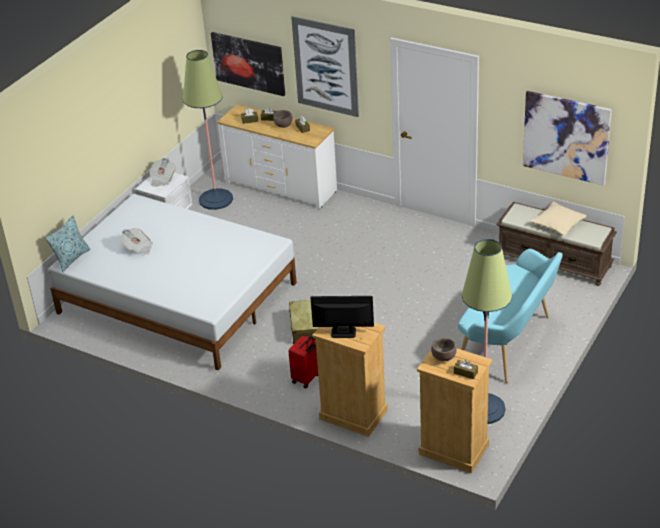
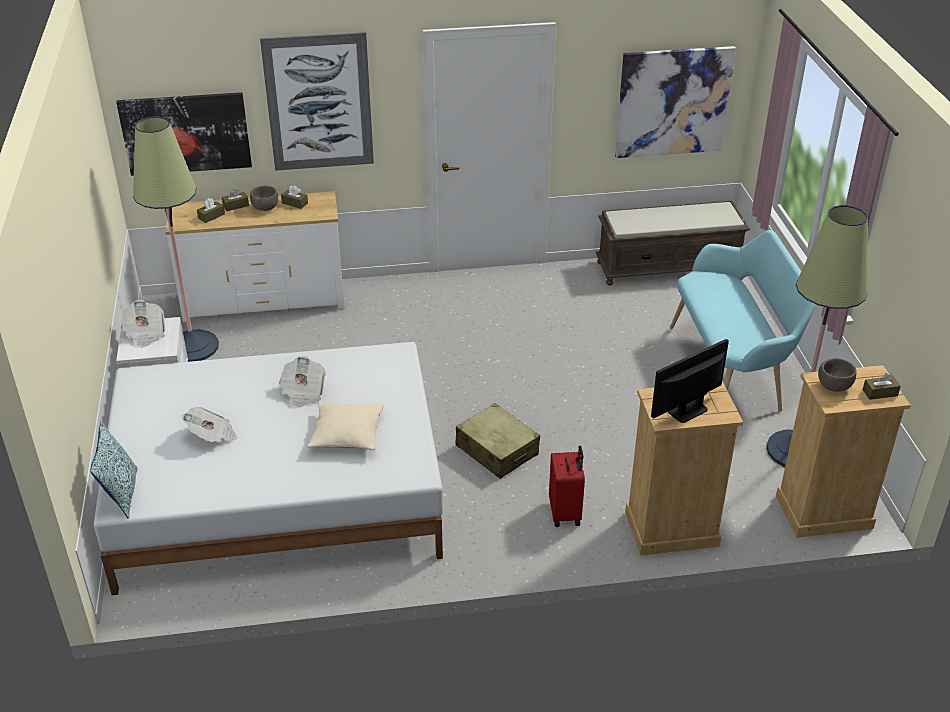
camera: 40 degrees left, 0 degrees up
beige pillow [530,202,587,235] -> beige pillow moved to [308,401,383,450]
none -> newspaper [279,356,326,408]

